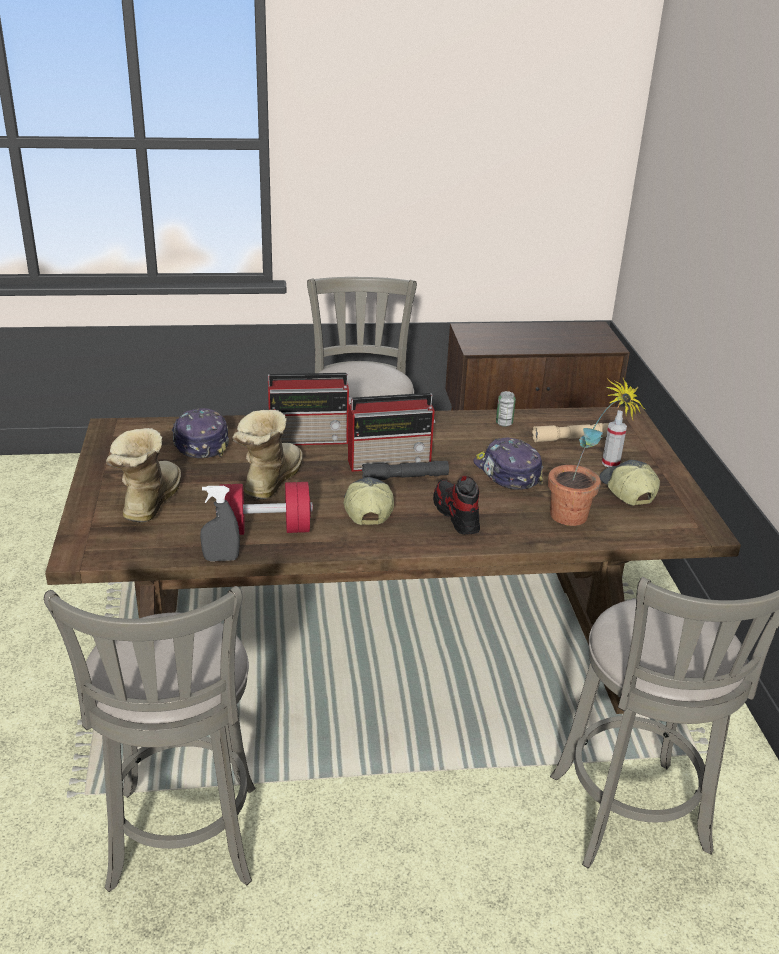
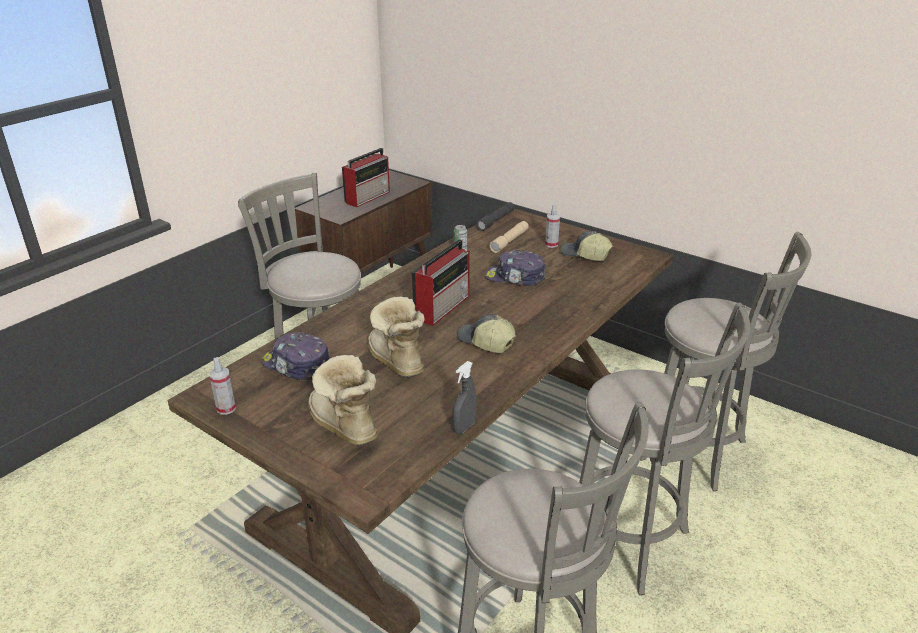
camera: 45 degrees left, 0 degrees up
red dumbbell [216,482,313,535] -> none
radio [268,373,352,445] -> radio moved to [342,148,390,207]
grey flashlight [362,461,449,480] -> grey flashlight moved to [476,202,515,231]
shoe [433,476,480,535] -> none
potted plant [548,378,646,526] -> none
none -> spray bottle [209,357,236,415]
none -> grey stool [579,303,750,595]

